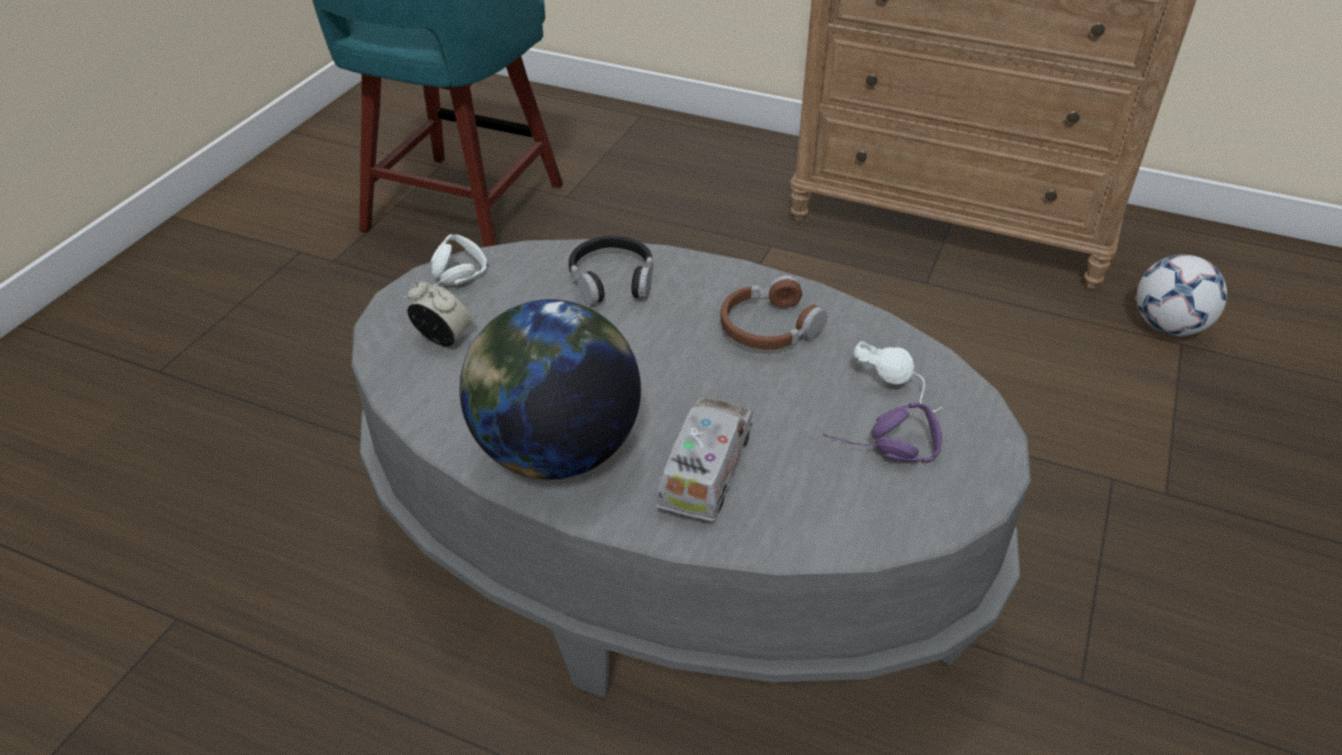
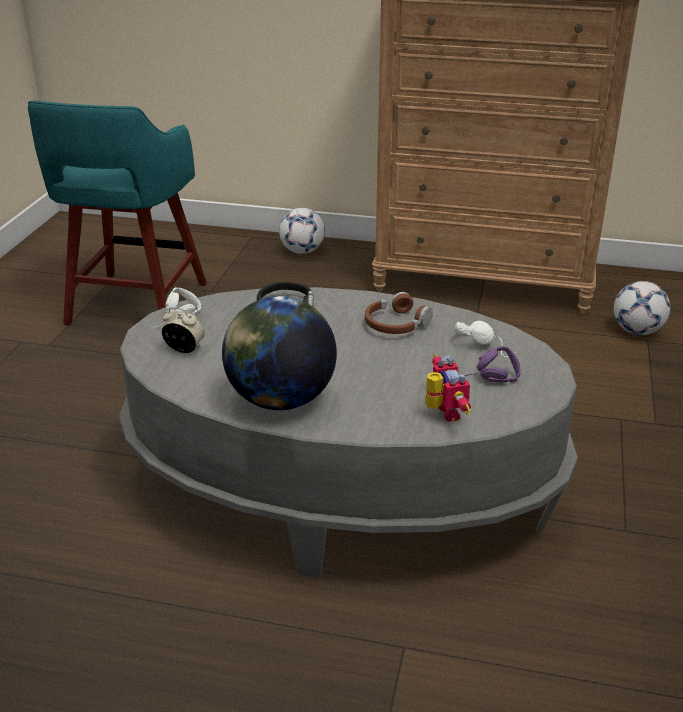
camera: 10 degrees left, 10 degrees down
toy truck [657,397,753,522] -> none
none -> football [279,208,325,254]
none -> toy robot [425,354,471,422]

